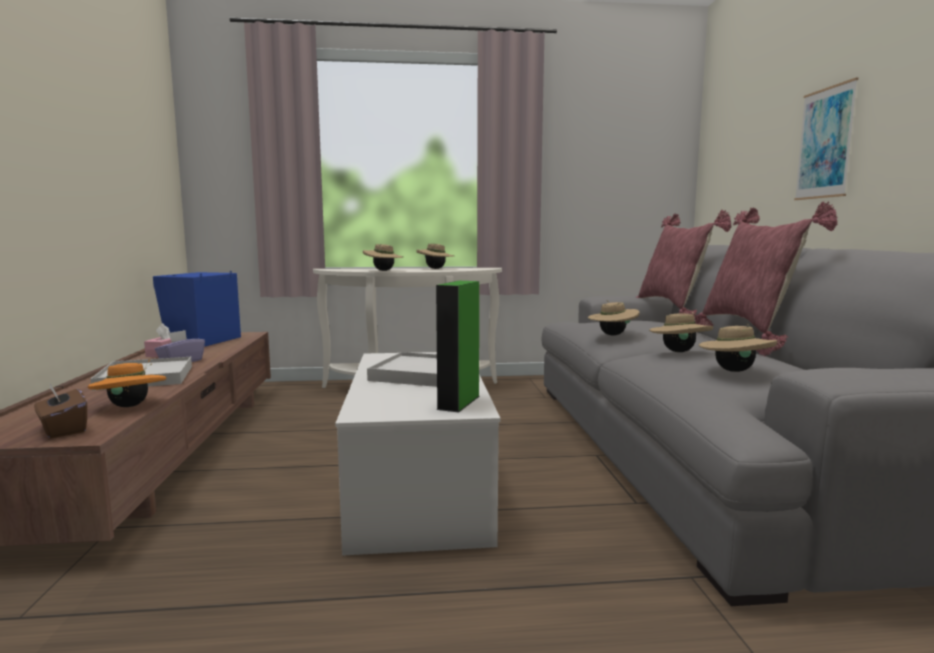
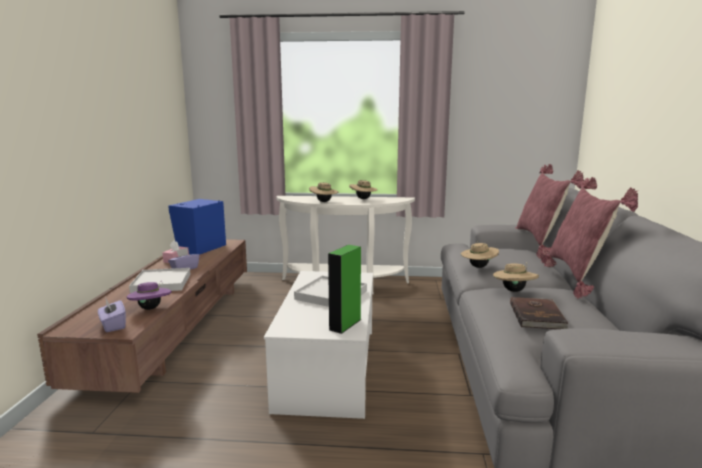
camera: 10 degrees right, 5 degrees up
brown tissue box [34,383,87,438] -> purple tissue box [98,299,126,332]
orange hat [88,360,166,407] -> purple hat [127,280,171,310]
beige hat [699,323,777,372] -> brown book [510,297,569,329]
picture [794,78,858,200] -> none

